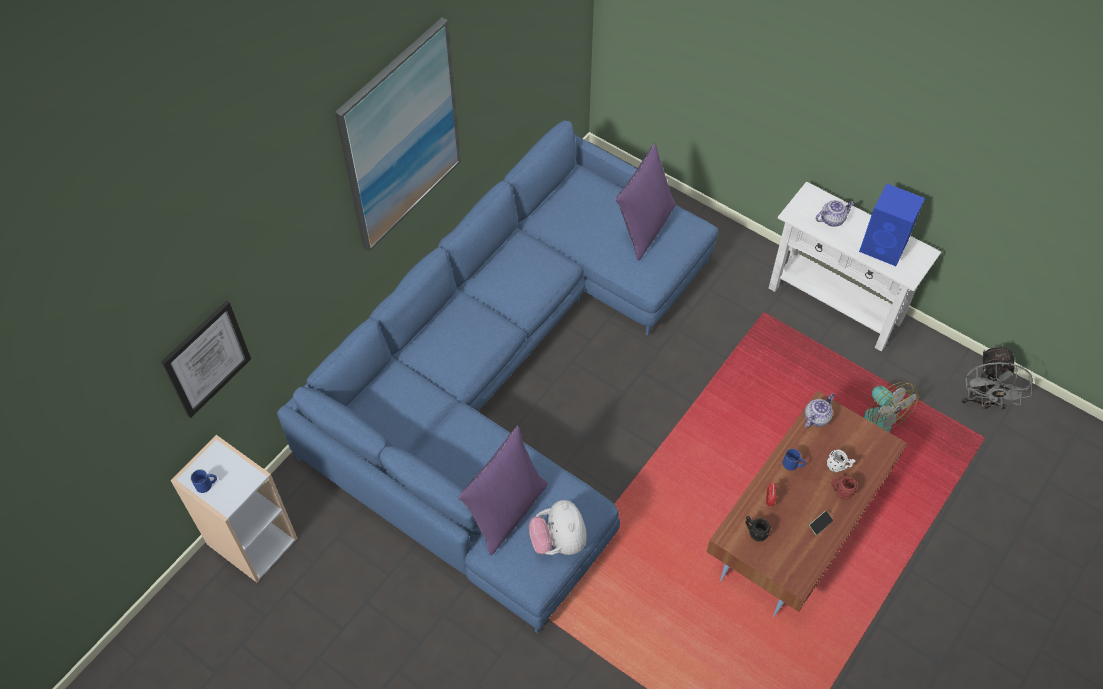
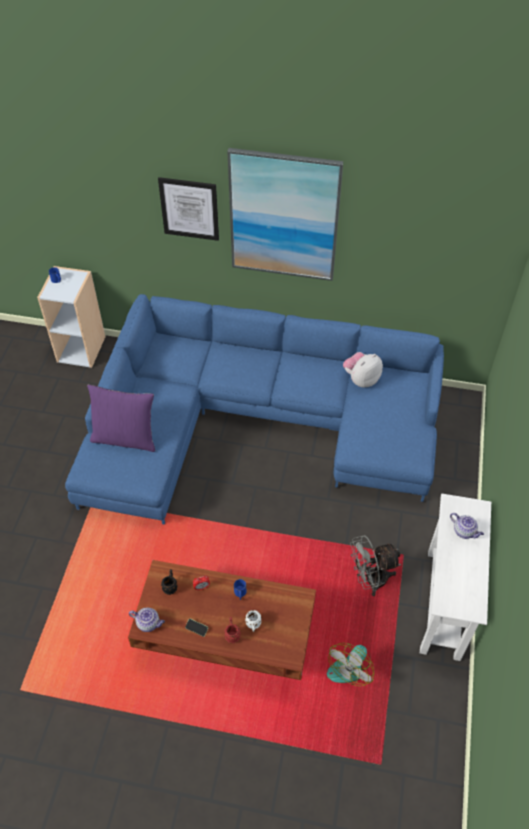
camera: 65 degrees right, 5 degrees down
picture [161,301,251,418] -> picture moved to [158,177,219,241]
plush toy [529,500,587,555] -> plush toy moved to [343,352,383,387]
purple pillow [616,143,676,261] -> none
teapot [805,393,835,428] -> teapot moved to [129,608,165,632]
blue speaker [859,183,925,266] -> none
grey fan [961,344,1033,410] -> grey fan moved to [350,535,401,596]

